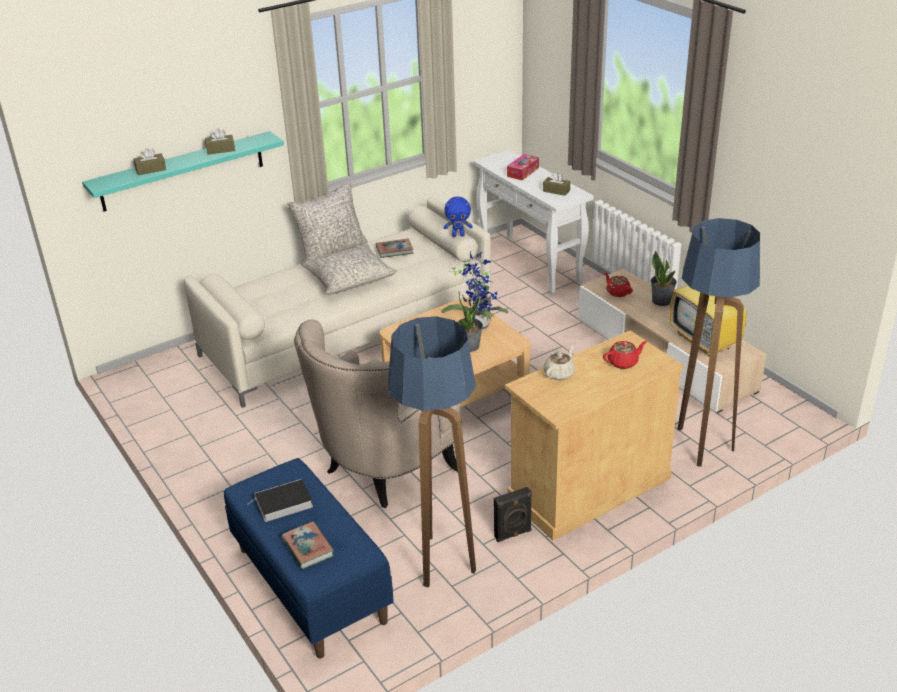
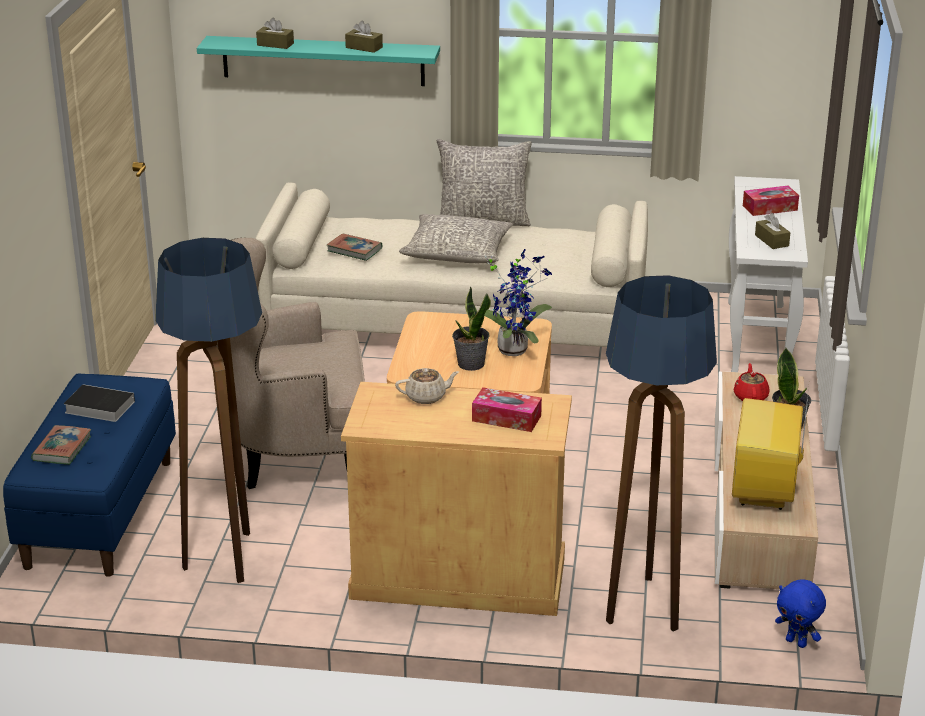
camera: 40 degrees right, 5 degrees down
book [376,239,414,258] -> book moved to [327,234,382,261]
blue plush toy [444,196,473,237] -> blue plush toy moved to [775,579,826,648]
black speaker [494,487,532,542] -> none
red teapot [603,341,647,369] -> tissue box [472,387,542,432]

